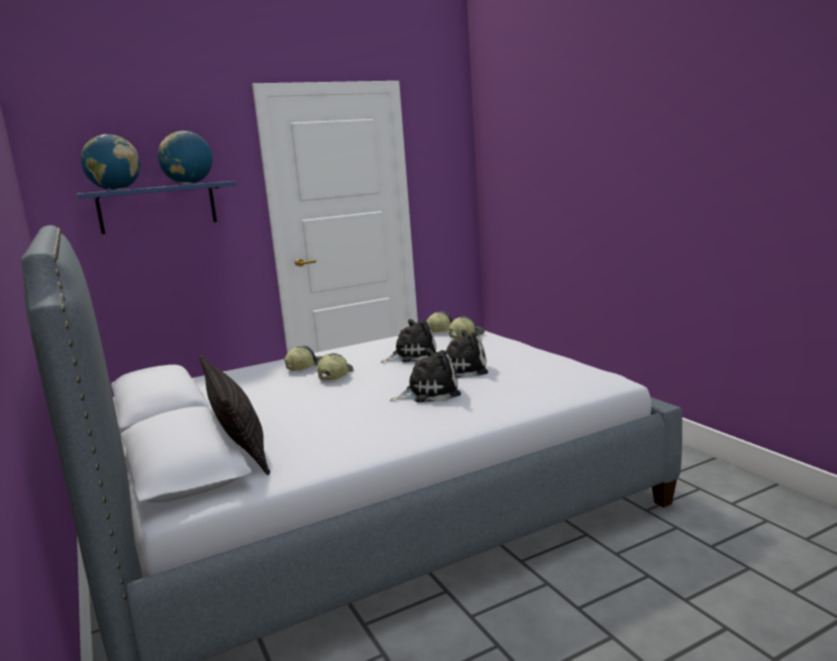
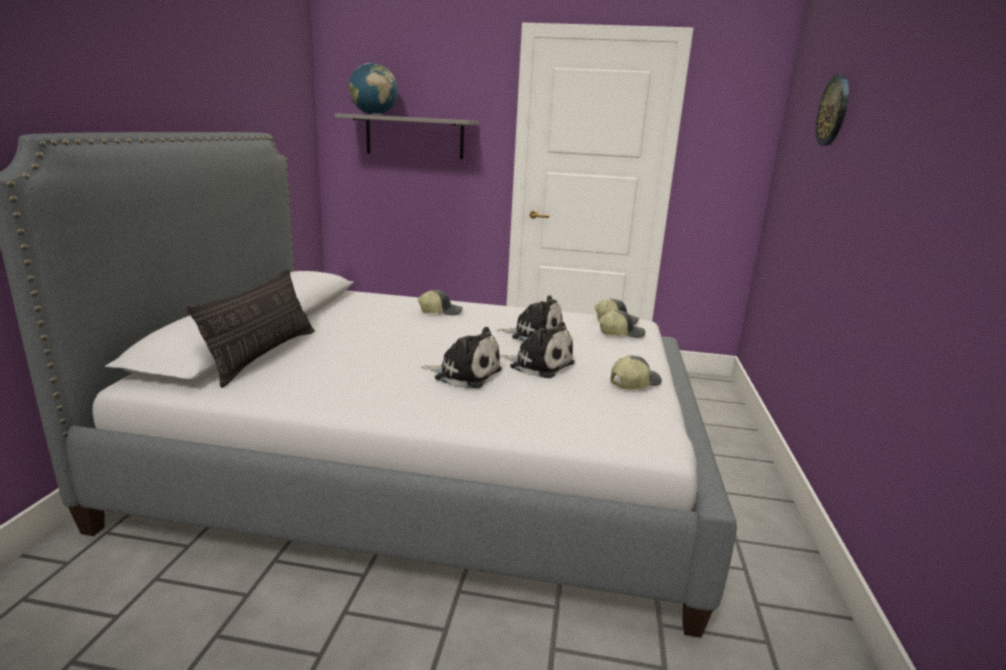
camera: 35 degrees right, 5 degrees up
blue shelf [76,181,236,234] -> grey shelf [335,113,478,159]
globe [158,131,212,184] -> none
cap [317,353,354,380] -> cap moved to [611,355,662,390]
none -> wall clock [815,74,849,146]

